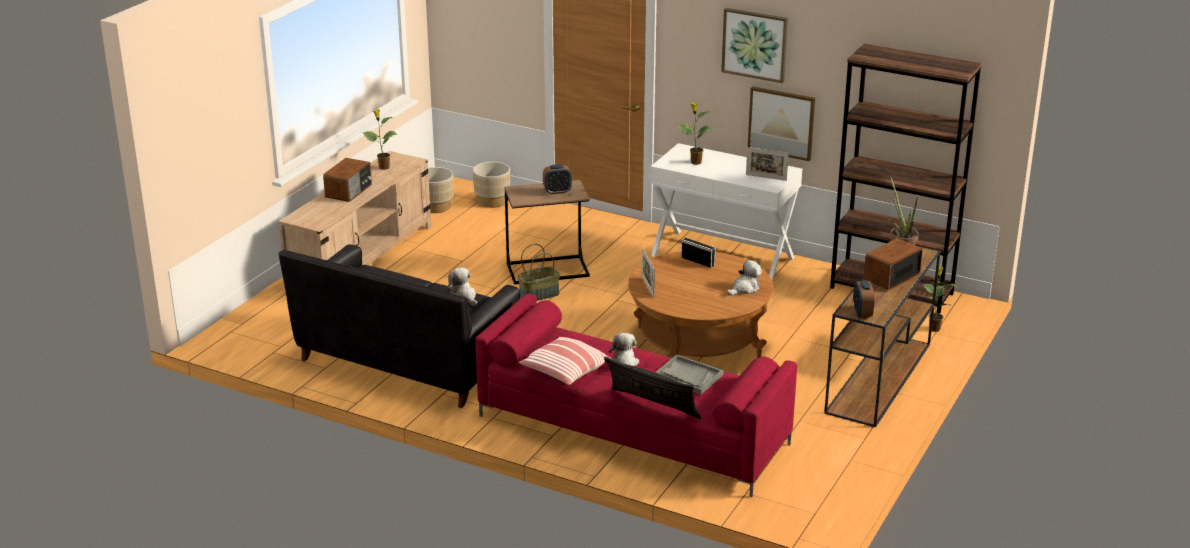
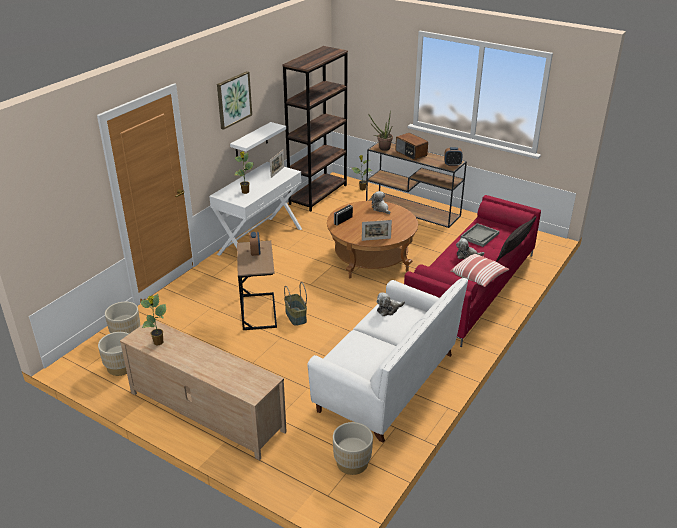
camera: 85 degrees left, 5 degrees up
black sofa [279,244,520,408] -> white sofa [307,278,468,443]
radio [323,158,372,202] -> none
picture [748,86,815,161] -> white shelf [230,122,286,157]
none -> beige planter [333,422,373,475]

